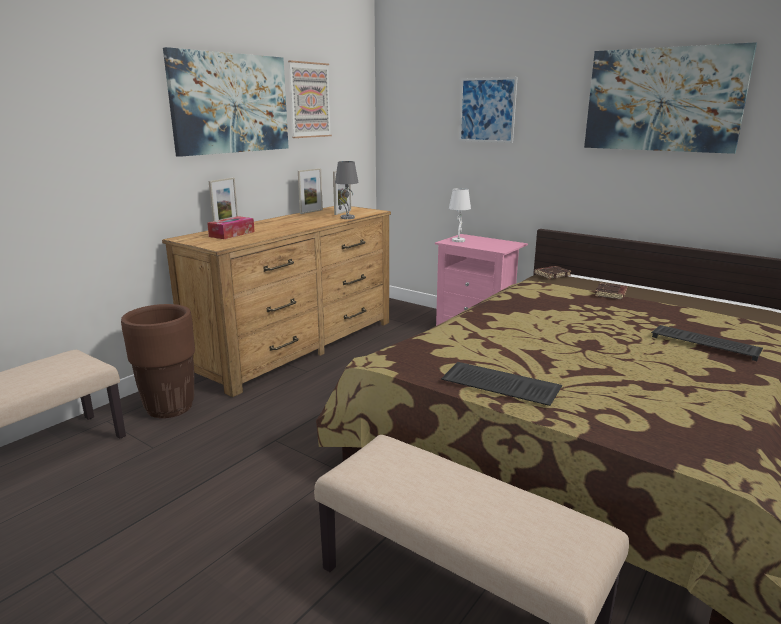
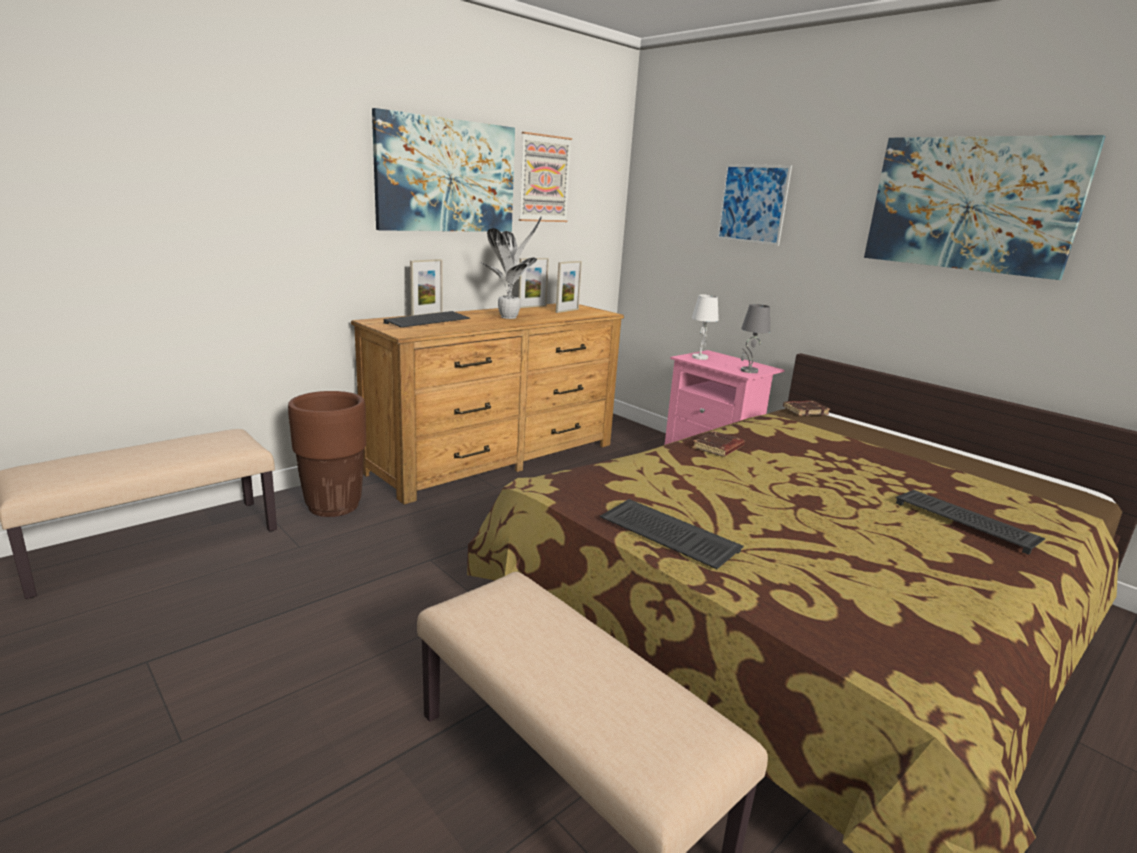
camera: 10 degrees right, 0 degrees up
tissue box [207,216,255,239] -> keyboard [383,311,470,328]
grey table lamp [335,161,359,219] -> grey table lamp moved to [741,304,770,373]
brown book [595,283,628,300] -> brown book moved to [693,431,745,457]
none -> potted plant [480,216,542,319]

